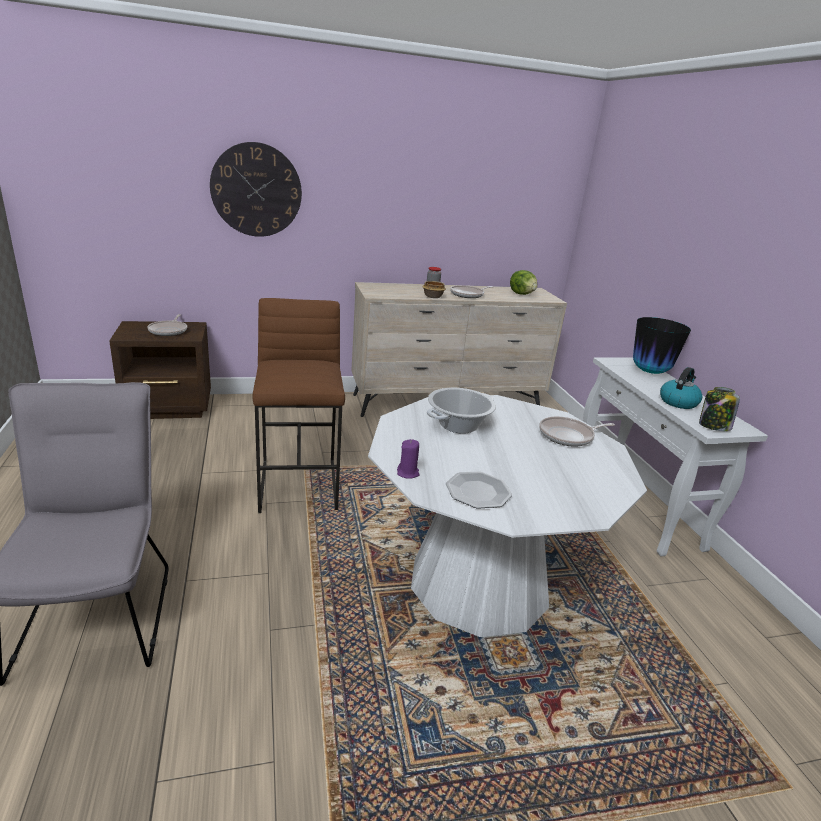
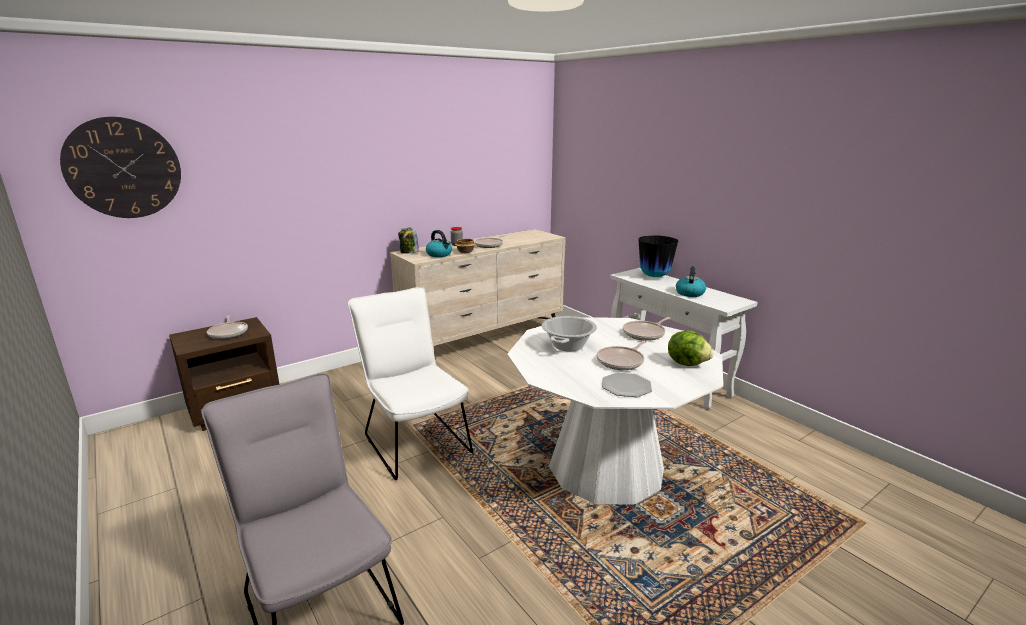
camera: 20 degrees left, 5 degrees down
wall clock [210,142,302,237] -> wall clock moved to [60,117,181,218]
brown stool [253,298,345,513] -> white chair [348,287,473,480]
purple candle [397,439,420,479] -> none
lettuce [510,270,538,295] -> lettuce moved to [668,331,714,366]
jar [699,387,740,431] -> jar moved to [398,228,419,254]
none -> kettle [426,230,452,257]
none -> frying pan [597,340,647,370]

